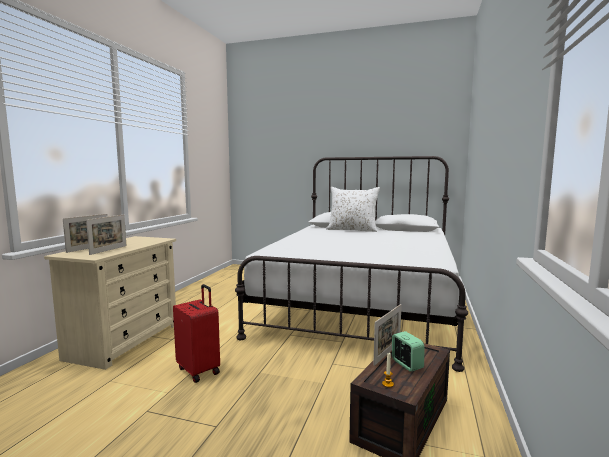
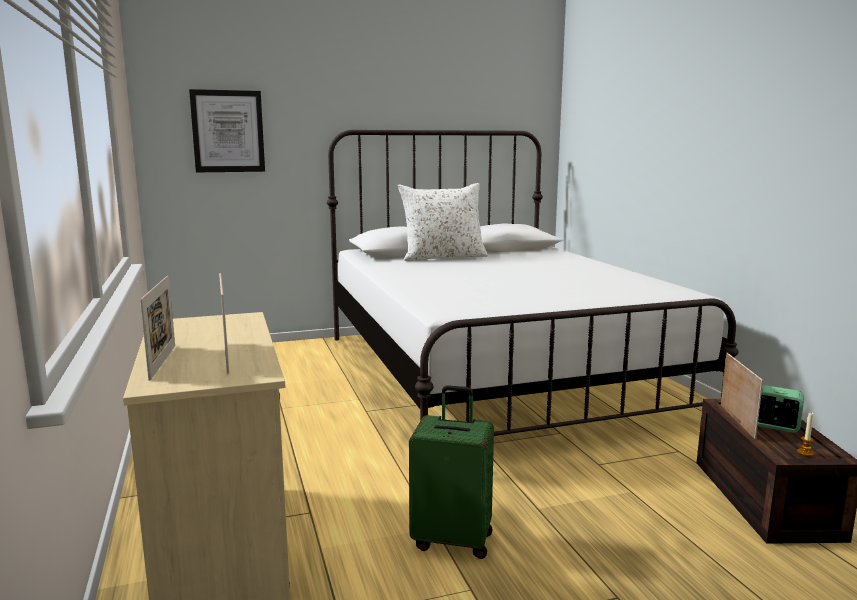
camera: 35 degrees left, 5 degrees up
red suitcase [173,284,220,383] -> green suitcase [409,385,494,559]
none -> picture [189,89,265,172]

